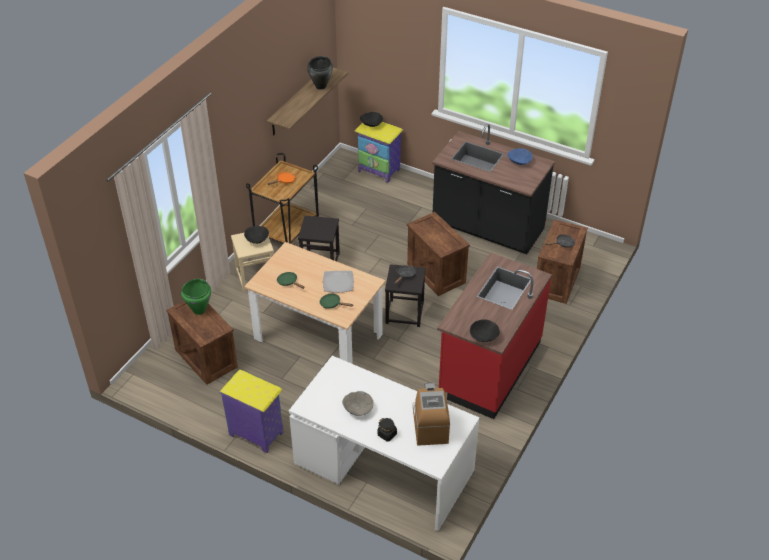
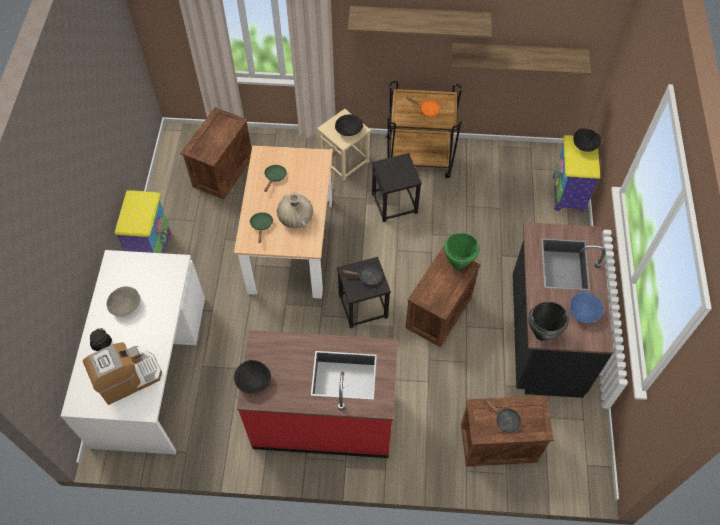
camera: 65 degrees right, 15 degrees up
green cooking pot [181,279,211,315] -> green cooking pot moved to [444,233,479,270]
black cooking pot [307,56,333,90] -> black cooking pot moved to [528,301,569,341]
plate [323,271,354,293] -> beige vase [277,193,313,228]
none -> shelf [348,6,492,39]

